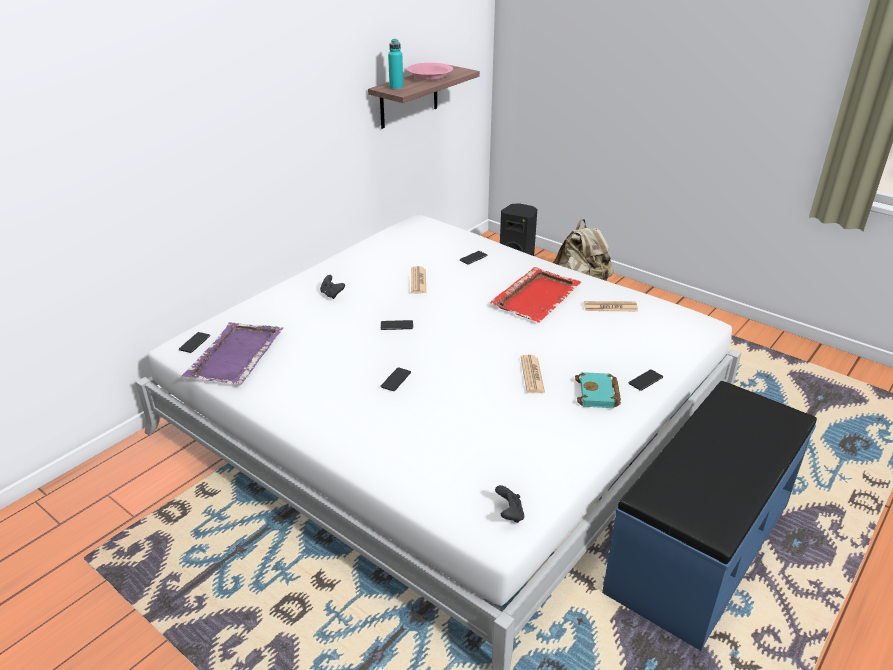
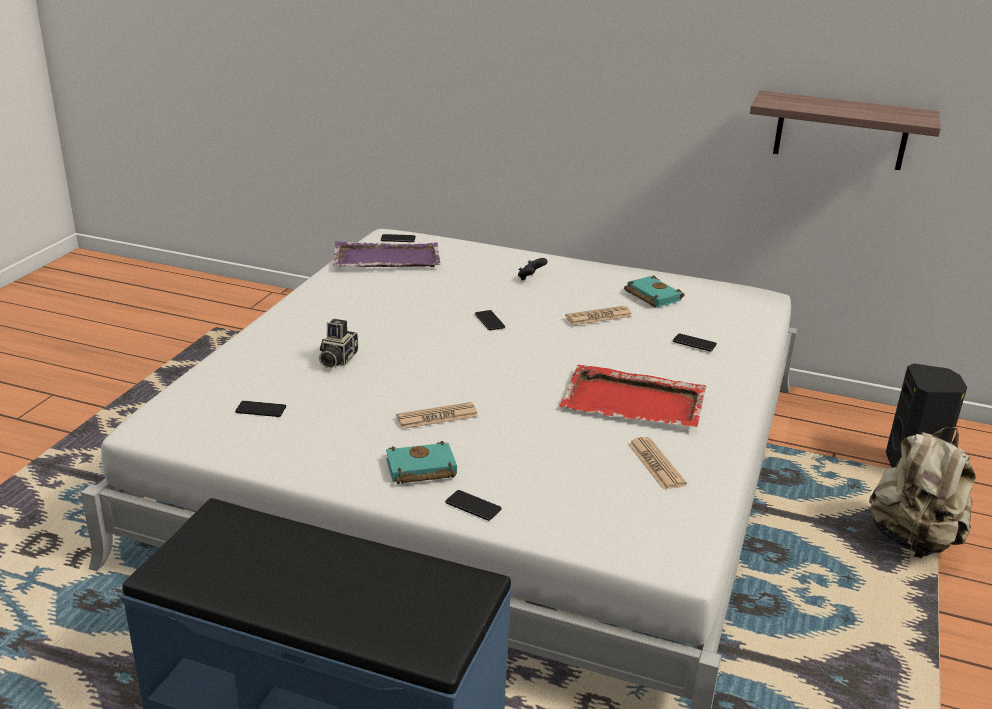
camera: 70 degrees right, 5 degrees down
phone [380,367,411,391] -> phone moved to [235,401,286,417]
turquoise bottle [388,39,403,90] -> none
pink bowl [407,63,453,81] -> none
black game controller [495,485,524,523] -> none
none -> camera [319,319,358,368]
none -> turquoise book [624,275,685,307]

